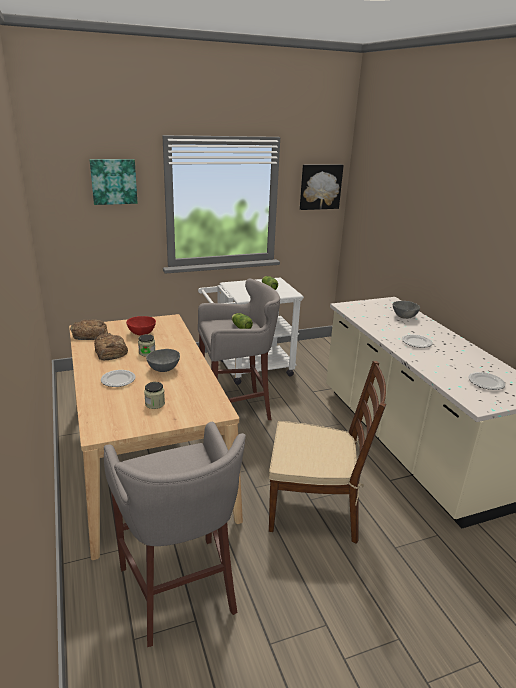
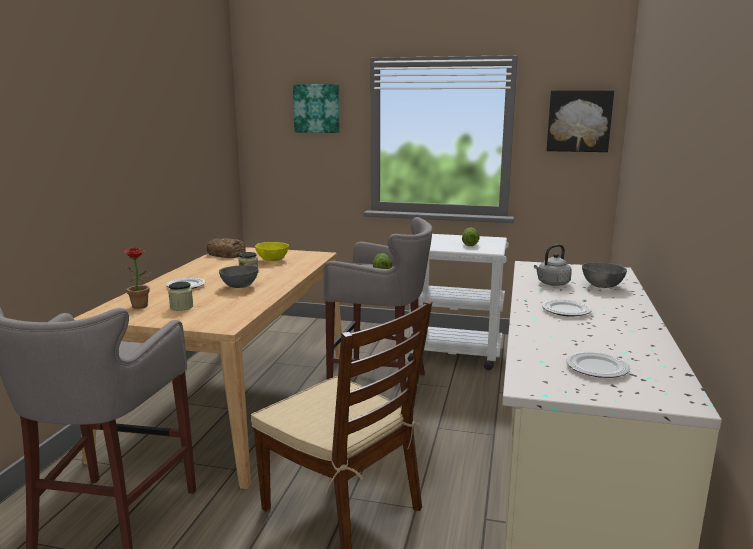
camera: 35 degrees right, 10 degrees down
bread [94,333,128,360] -> none
red bowl [126,316,156,335] -> yellow bowl [255,242,289,261]
none -> potted plant [121,247,151,309]
none -> grey kettle [534,244,572,286]

